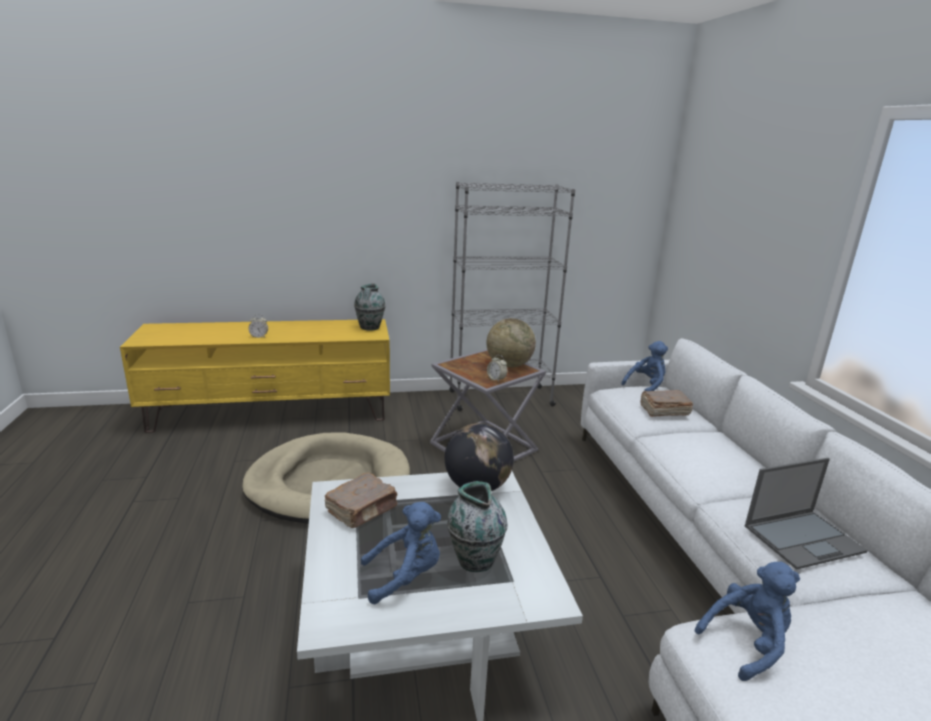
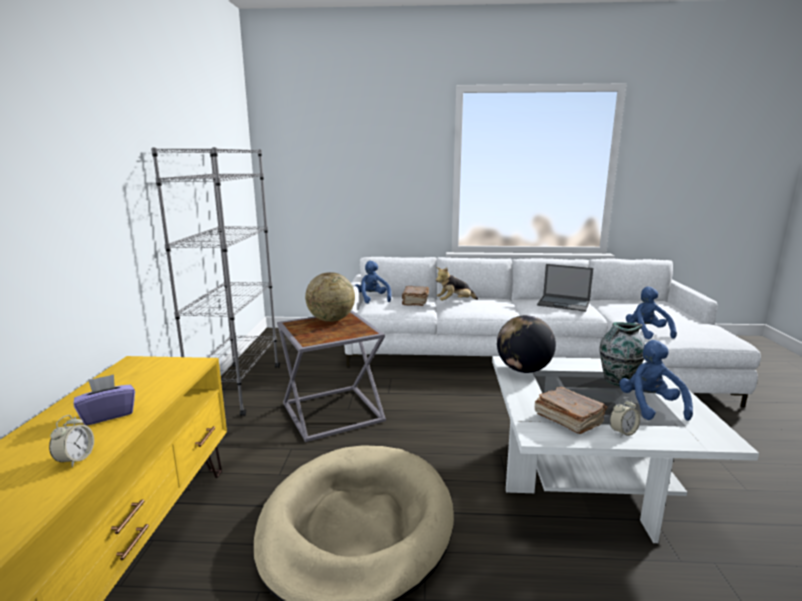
camera: 75 degrees left, 5 degrees down
vase [354,283,386,331] -> none
alarm clock [487,355,507,382] -> alarm clock moved to [610,398,640,437]
laptop [745,458,868,570] -> laptop turned 120 degrees clockwise [537,264,593,312]
none -> purple tissue box [74,374,135,426]
none -> plush toy [436,267,478,301]

